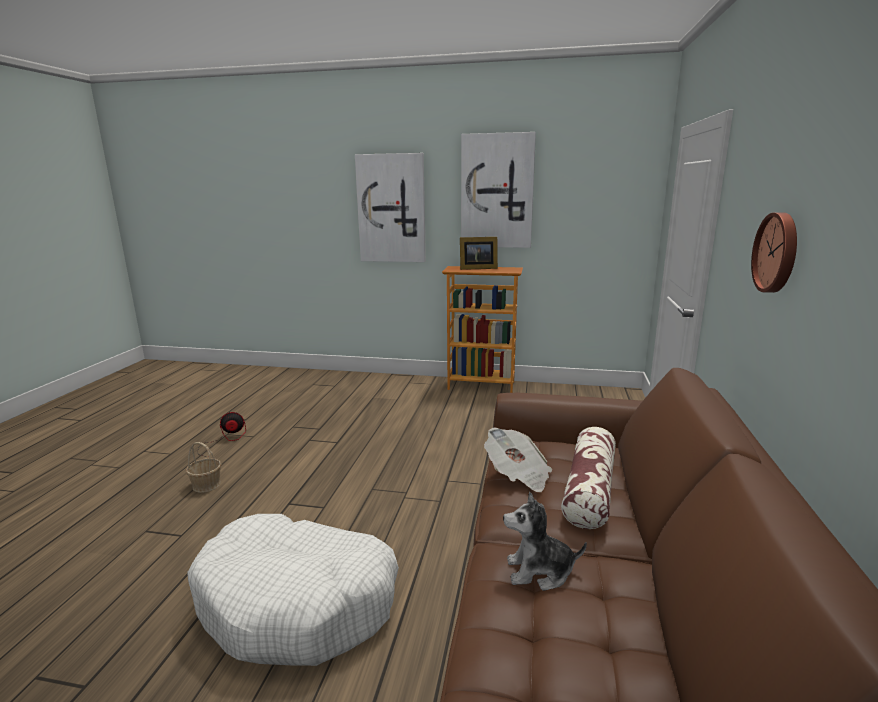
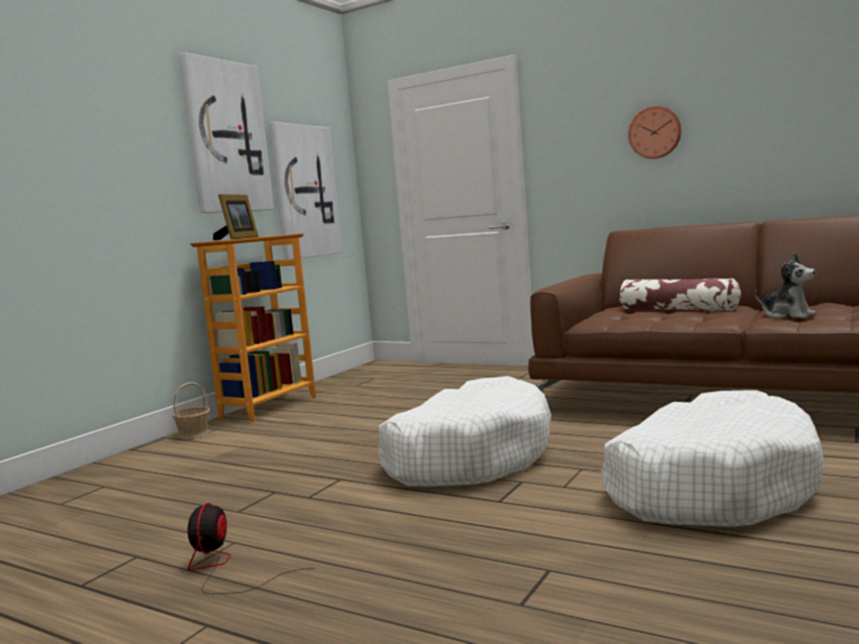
camera: 70 degrees left, 10 degrees down
basket [186,442,221,493] -> basket moved to [172,382,210,439]
picture [355,153,426,262] -> picture moved to [269,122,342,260]
newspaper [484,427,552,492] -> none
plush toy [503,492,587,591] -> plush toy turned 60 degrees counterclockwise [755,253,816,318]
none -> white dog bed [378,376,551,487]

